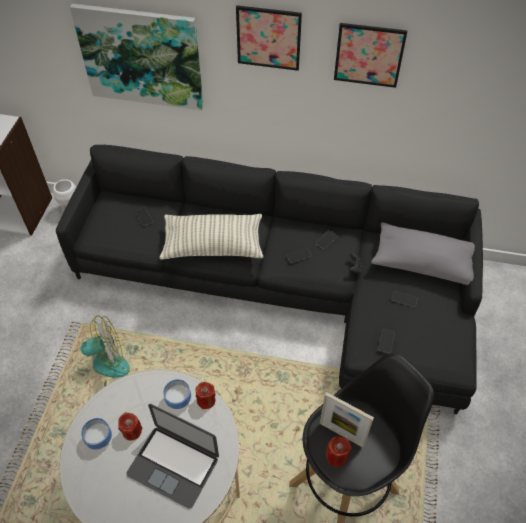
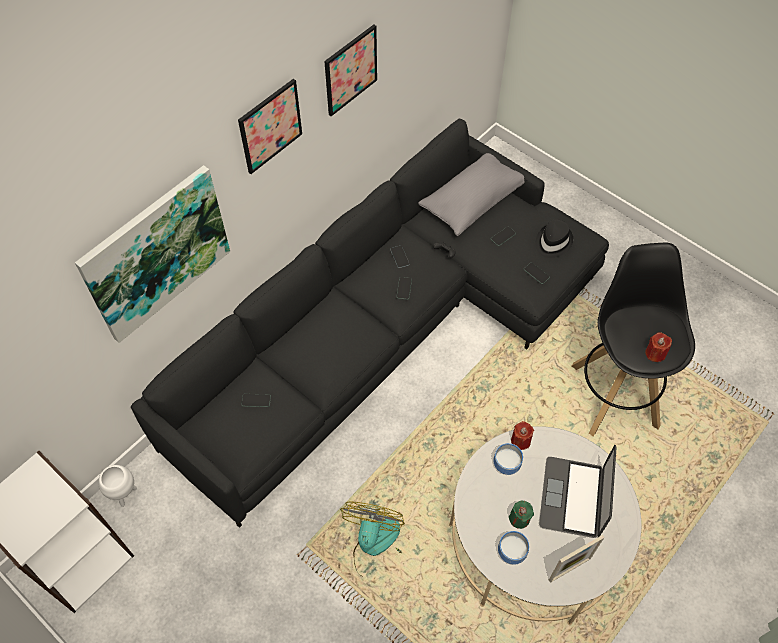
camera: 60 degrees left, 5 degrees up
red candle [118,413,143,440] -> green candle [509,500,534,529]
laptop [126,404,219,509] -> laptop turned 135 degrees clockwise [539,445,616,538]
pillow [159,214,264,260] -> none
picture frame [320,392,374,448] -> picture frame moved to [549,535,604,583]
none -> black hat [535,219,573,258]

